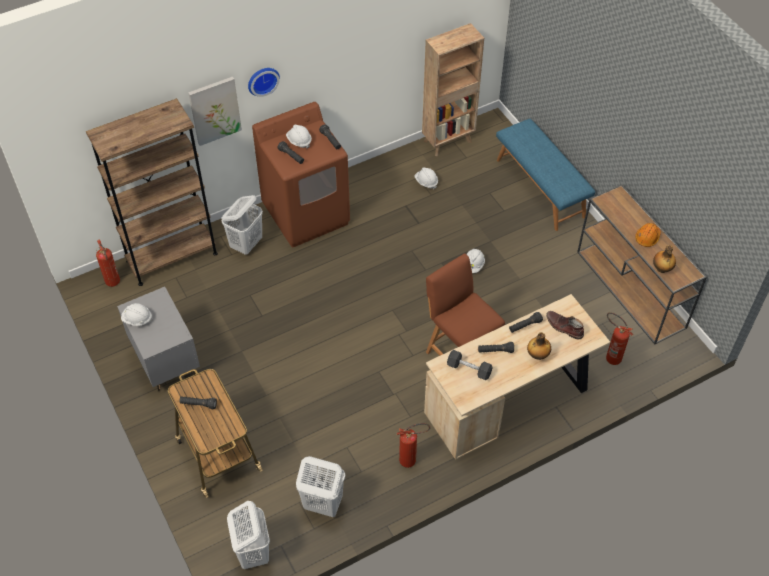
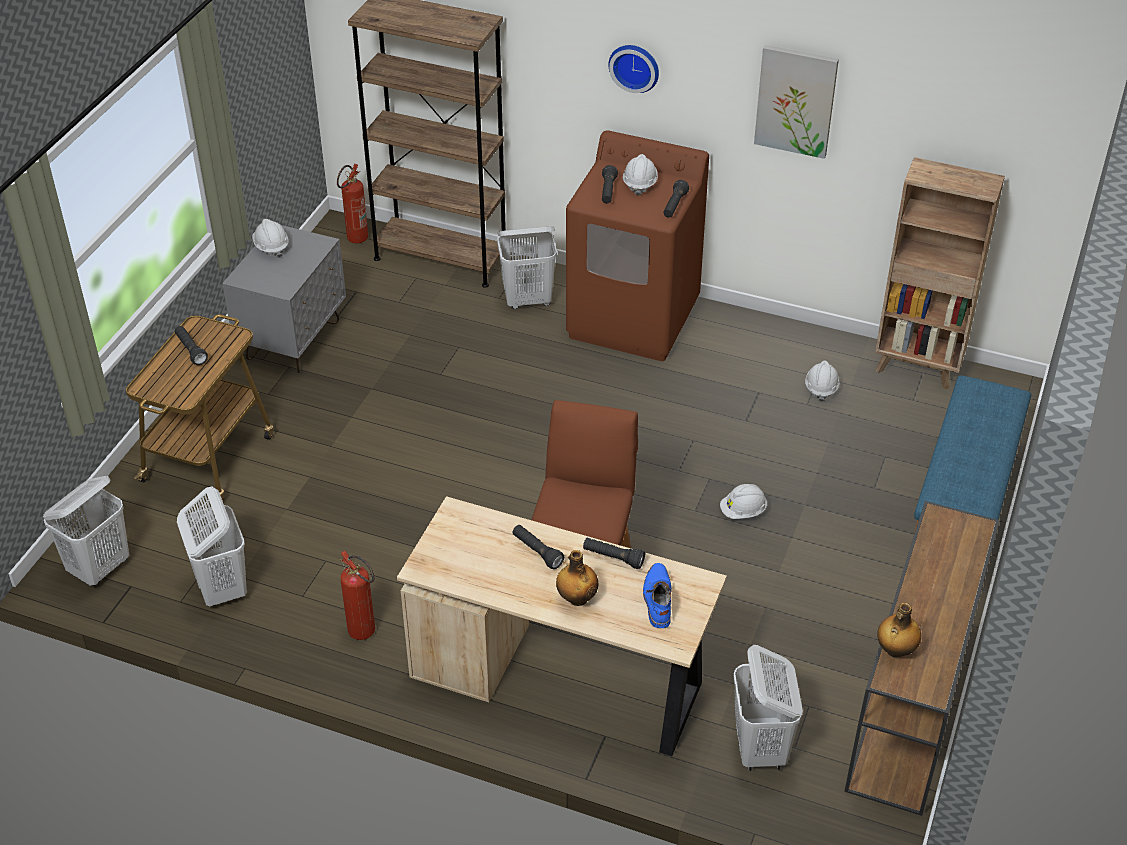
camera: 50 degrees right, 10 degrees down
picture [188,77,242,146] -> picture moved to [754,45,839,159]
black dumbbell [447,350,492,380] -> none
brown boot [546,311,584,339] -> blue boot [643,563,671,628]
fire extinguisher [606,312,633,365] -> white laundry basket [733,645,803,771]
orange hard hat [635,223,661,247] -> none

